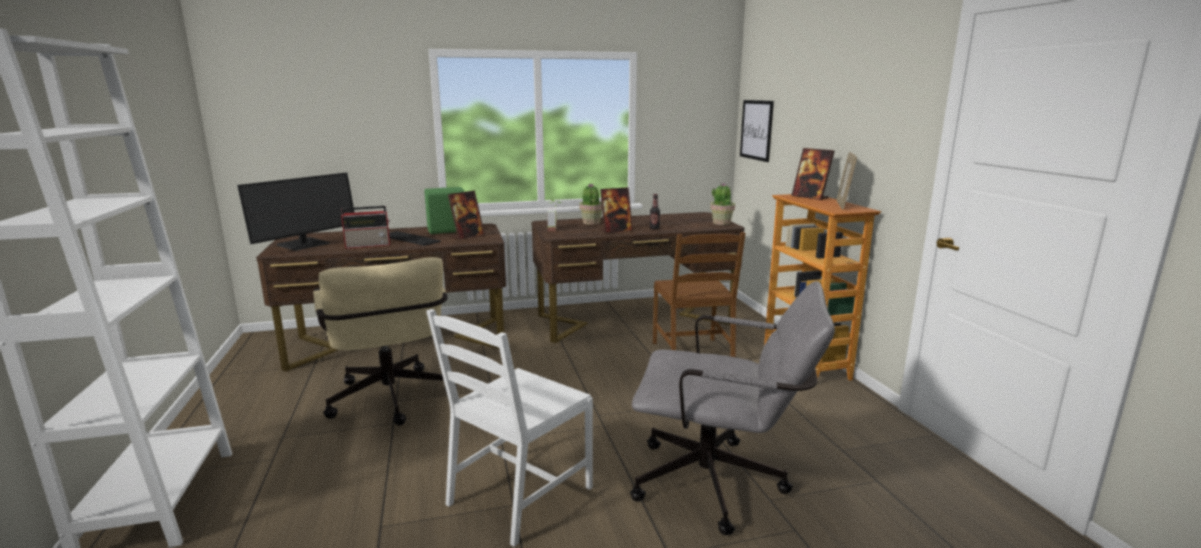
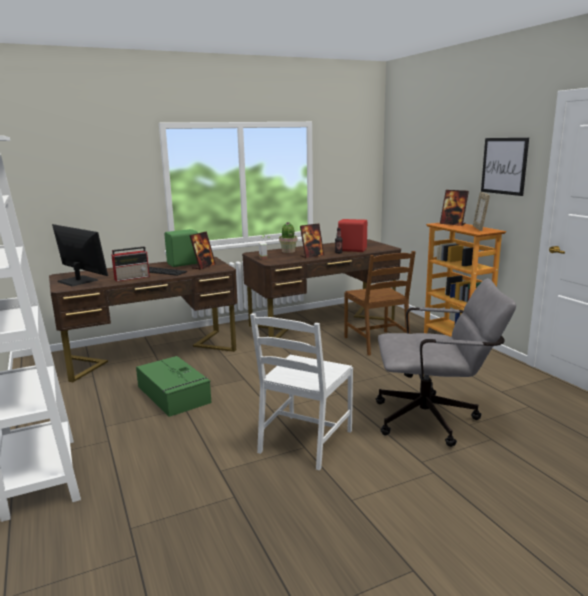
camera: 10 degrees left, 0 degrees up
monitor [237,172,355,251] -> monitor turned 75 degrees counterclockwise [52,224,108,286]
beige office chair [313,257,457,425] -> green storage box [136,356,211,417]
potted plant [710,183,735,225] -> none
picture [740,100,774,162] -> picture moved to [481,138,529,196]
none -> red speaker [338,219,367,252]

